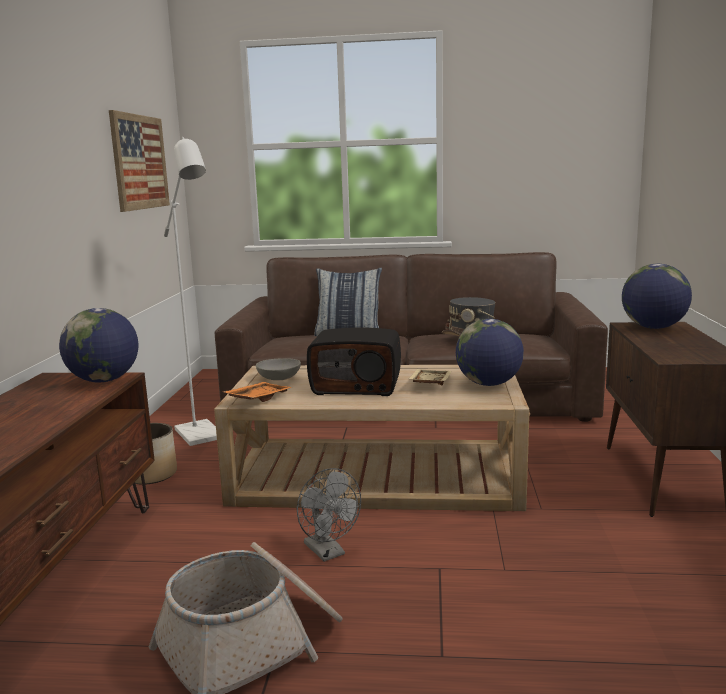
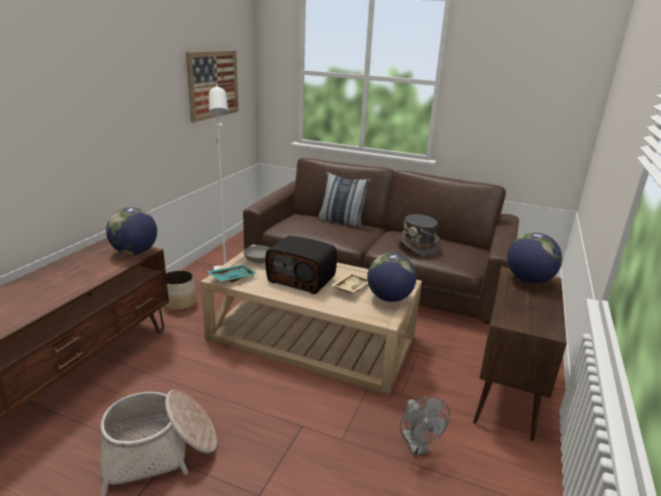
camera: 15 degrees right, 10 degrees up
orange tray [224,382,293,402] -> turquoise tray [206,264,257,283]
grey fan [297,468,361,562] -> grey fan moved to [400,397,450,456]

